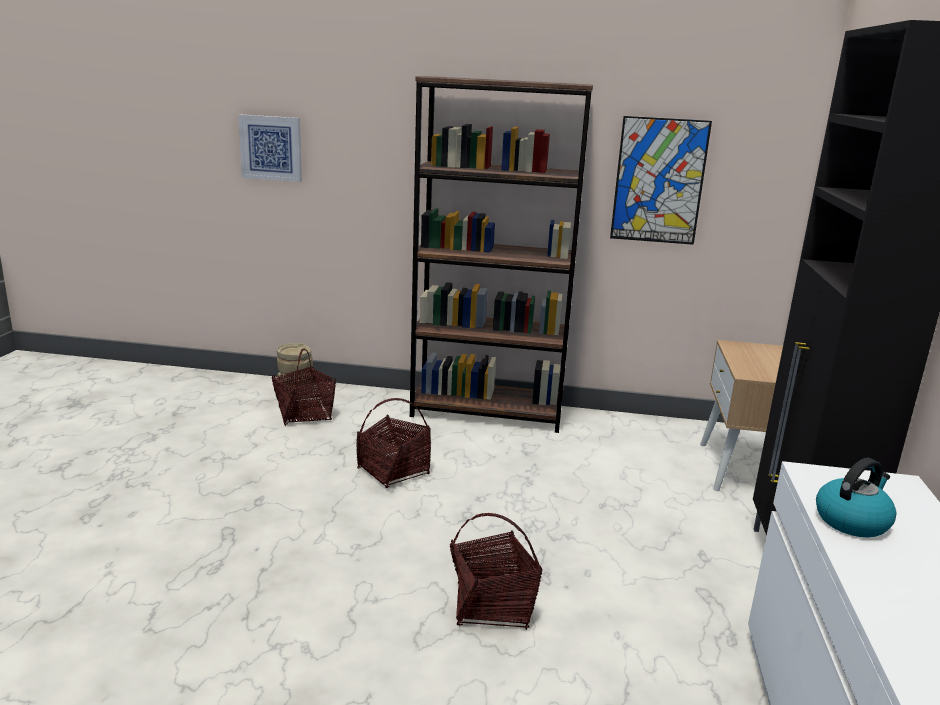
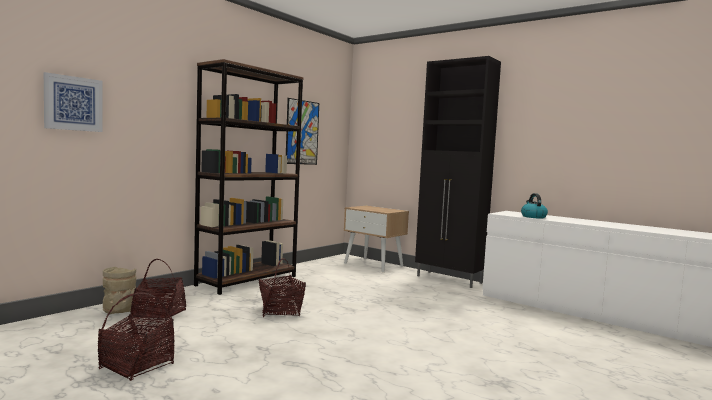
camera: 60 degrees left, 15 degrees down
basket [450,513,542,630] -> basket moved to [98,292,175,381]

